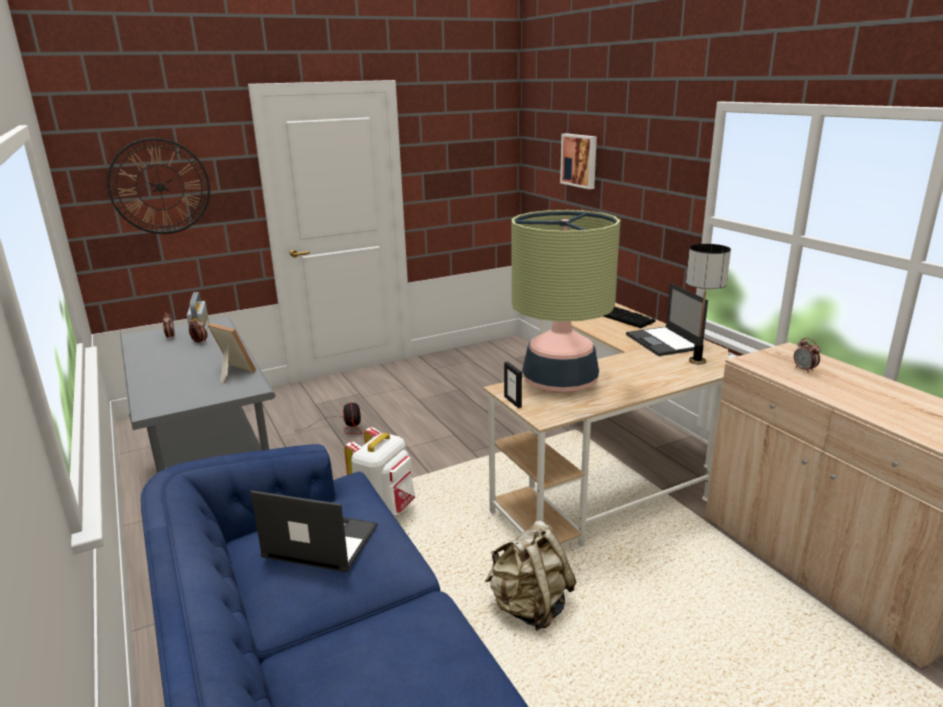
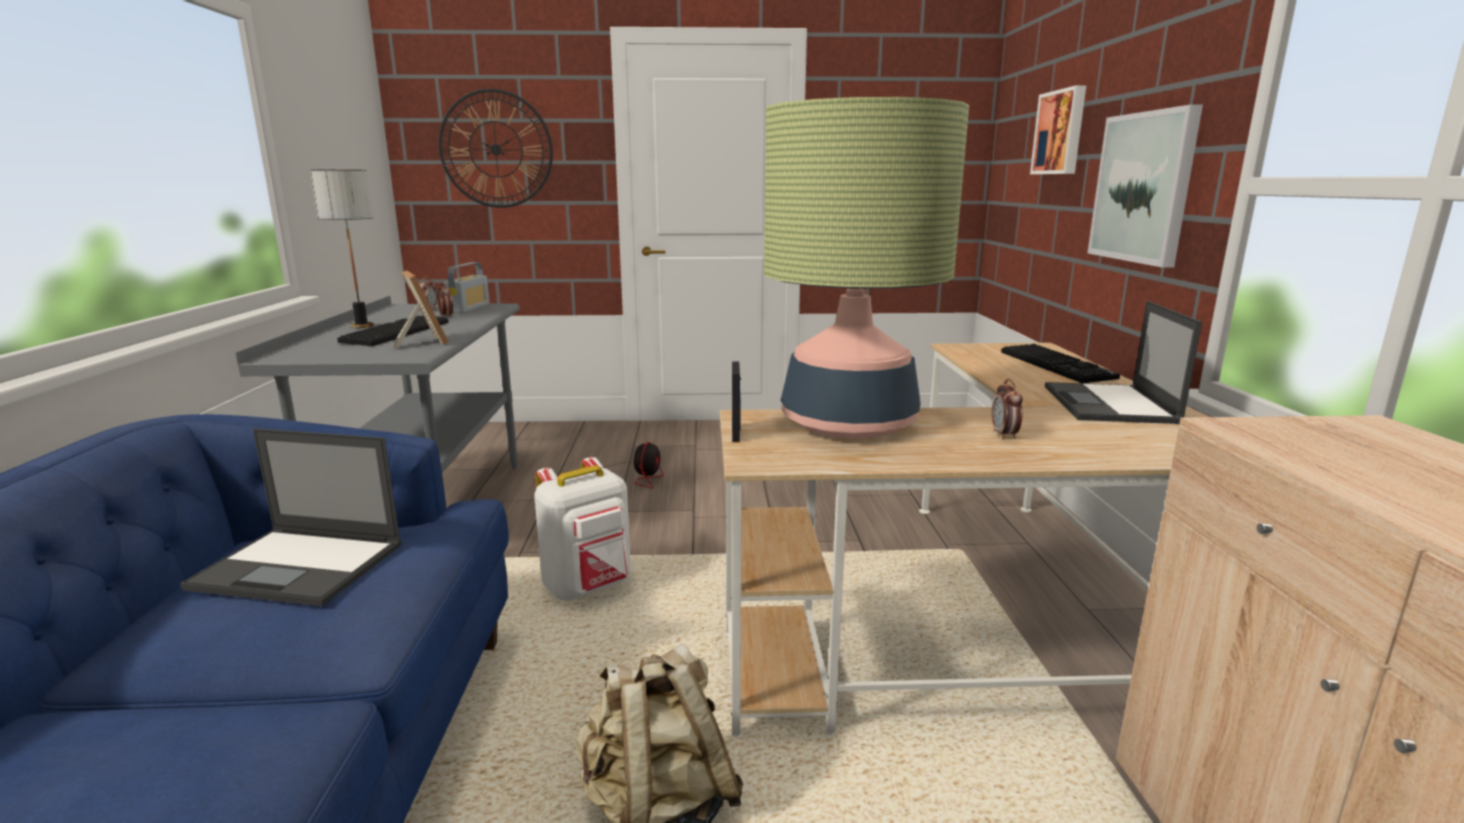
camera: 25 degrees right, 5 degrees down
laptop [251,490,377,572] -> laptop turned 150 degrees clockwise [180,428,402,606]
table lamp [686,244,731,364] -> table lamp moved to [310,170,374,328]
alarm clock [794,338,821,373] -> alarm clock moved to [992,379,1023,440]
none -> keyboard [337,316,449,346]
none -> picture [1087,105,1203,268]

